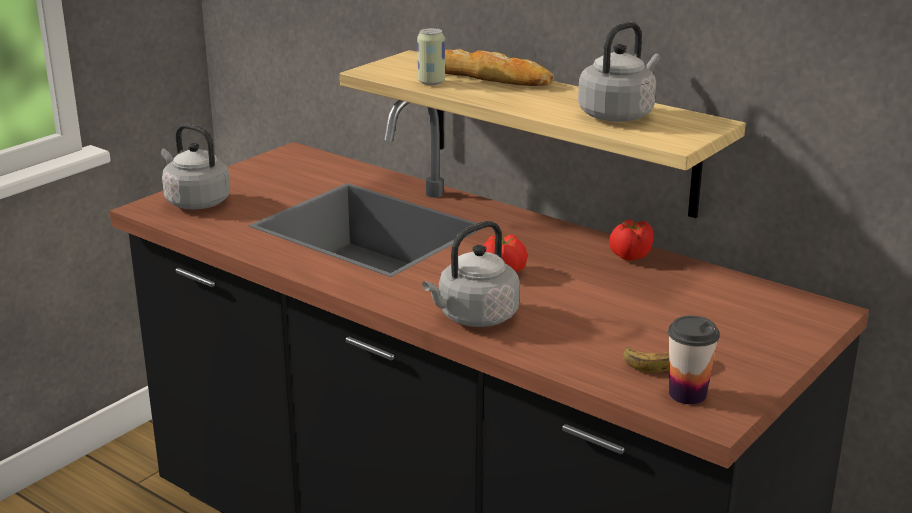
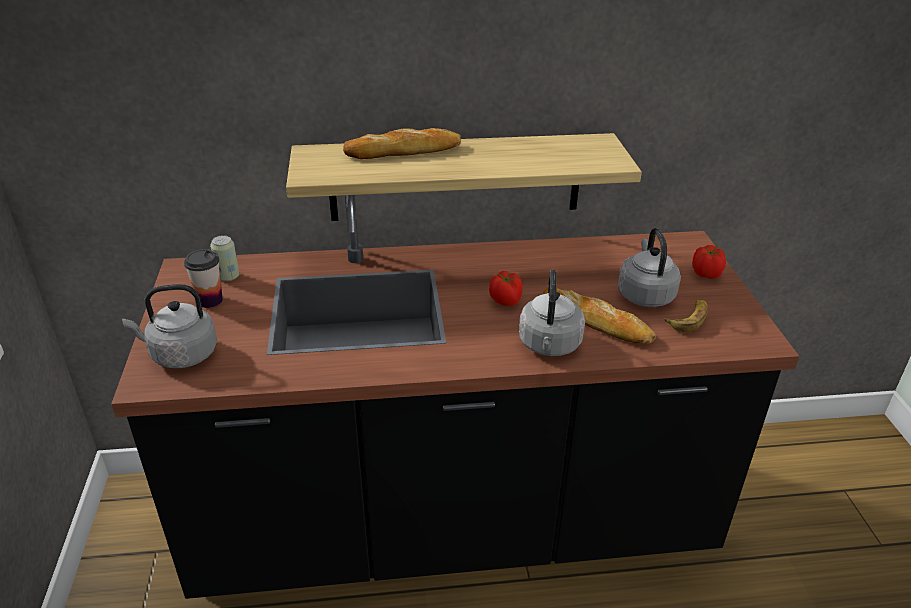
camera: 45 degrees left, 10 degrees up
can [417,28,445,85] -> can moved to [210,235,240,281]
grey kettle [578,22,660,122] -> grey kettle moved to [618,228,681,307]
tomato [609,219,654,261] -> tomato moved to [692,245,726,279]
cup [668,316,719,404] -> cup moved to [184,249,223,308]
none -> bread [542,288,656,344]

